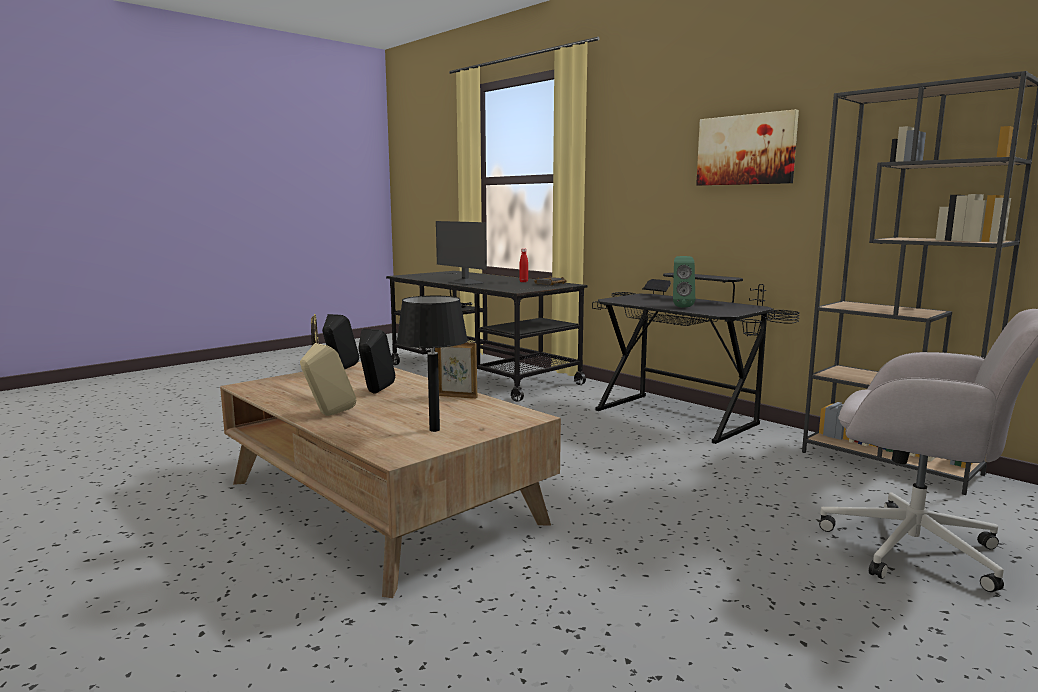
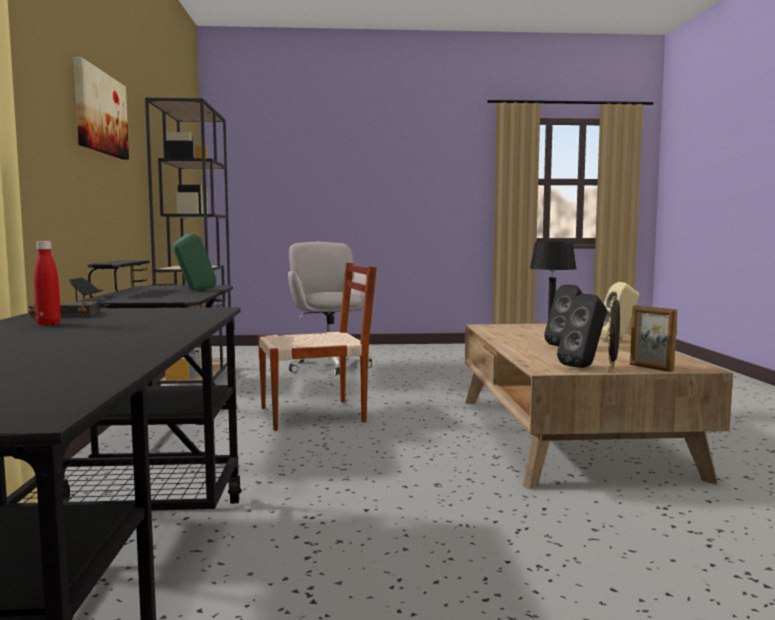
camera: 140 degrees left, 5 degrees down
picture frame [435,342,477,399] -> picture frame moved to [630,305,678,372]
monitor [436,221,487,285] -> none
none -> chair [258,263,377,431]

